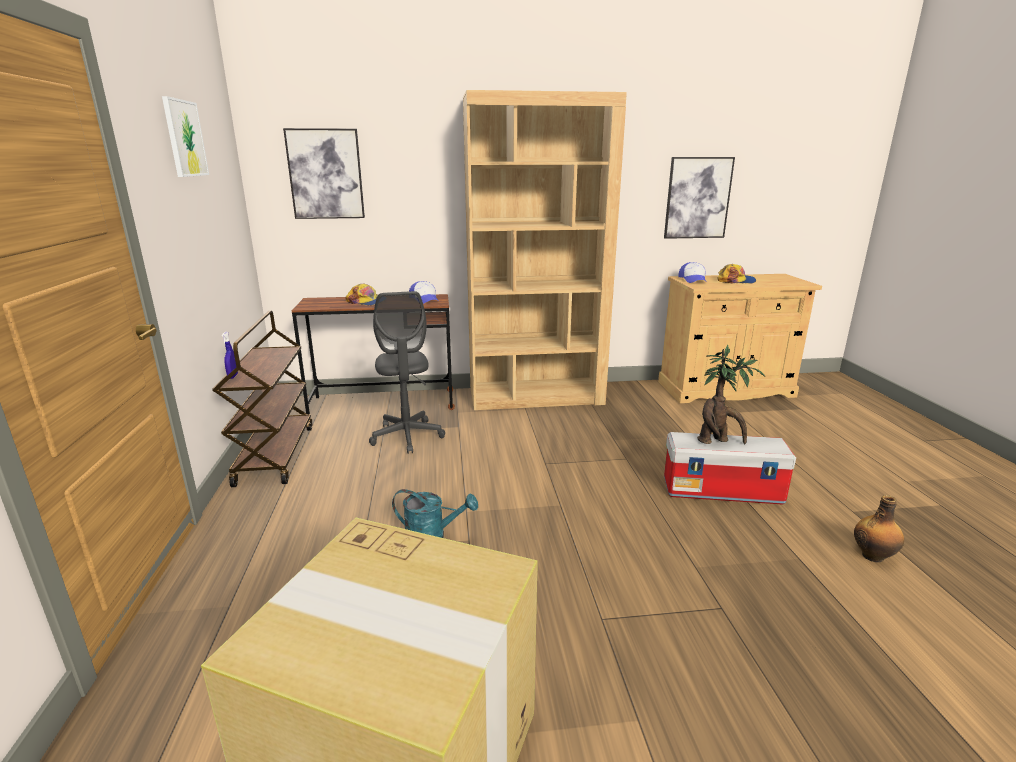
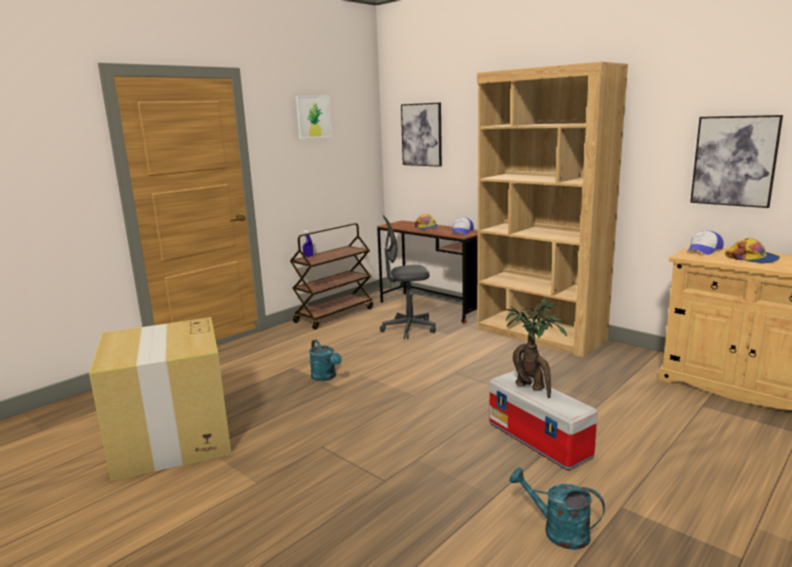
camera: 50 degrees right, 5 degrees down
grey office chair [369,291,445,454] -> grey office chair turned 45 degrees clockwise [380,215,436,339]
bottle [854,495,904,563] -> turquoise watering can [509,467,605,550]

